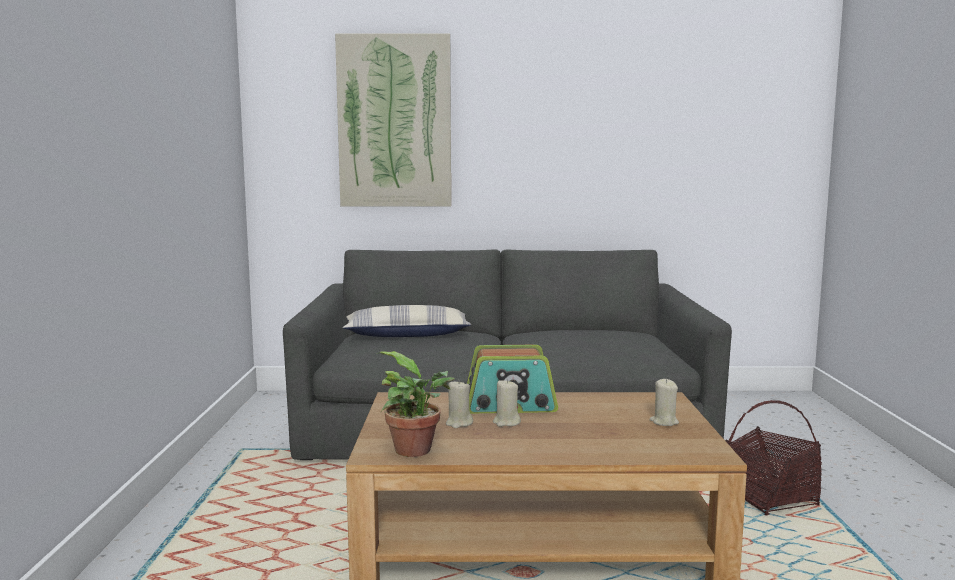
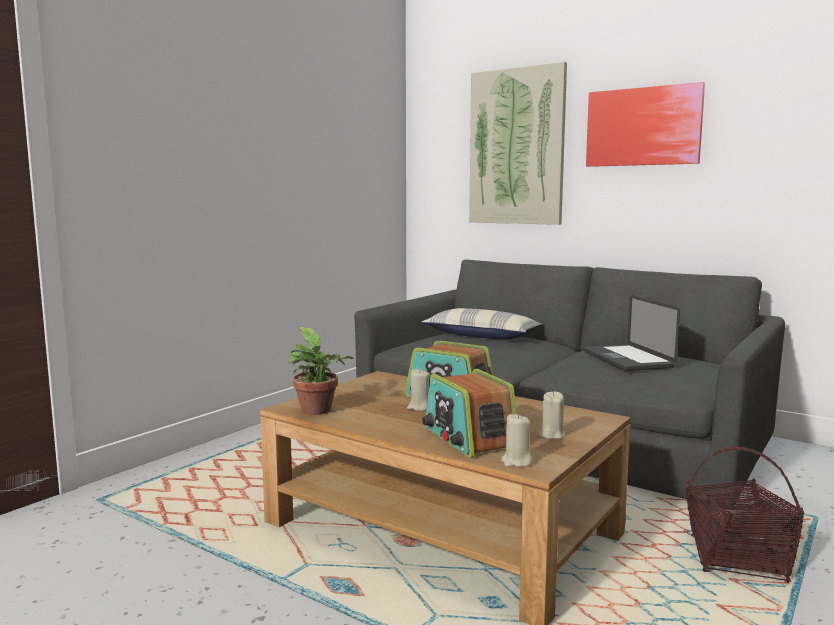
camera: 35 degrees right, 0 degrees up
beige candle [446,381,473,428] -> beige candle moved to [501,413,533,467]
none -> radio [422,369,516,458]
none -> laptop [583,295,680,371]
none -> picture [586,82,705,167]

